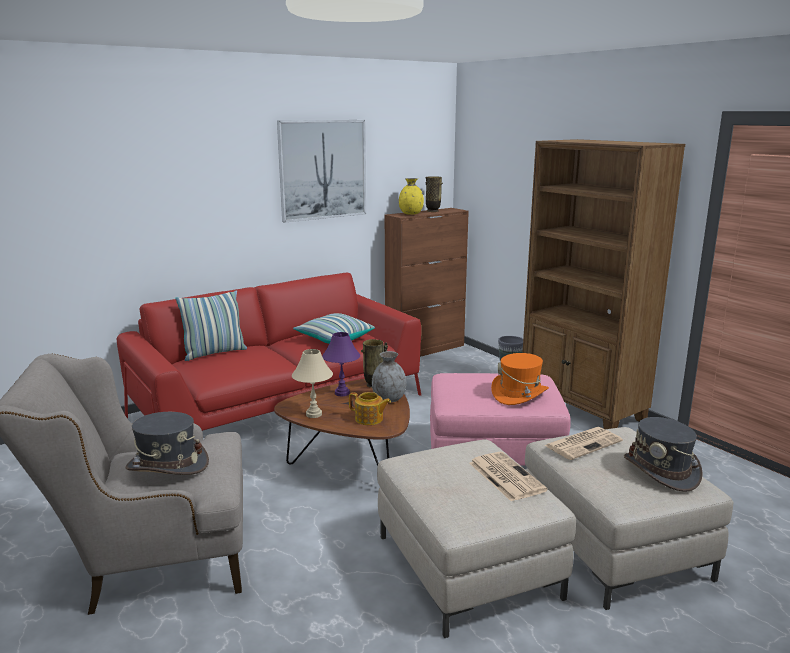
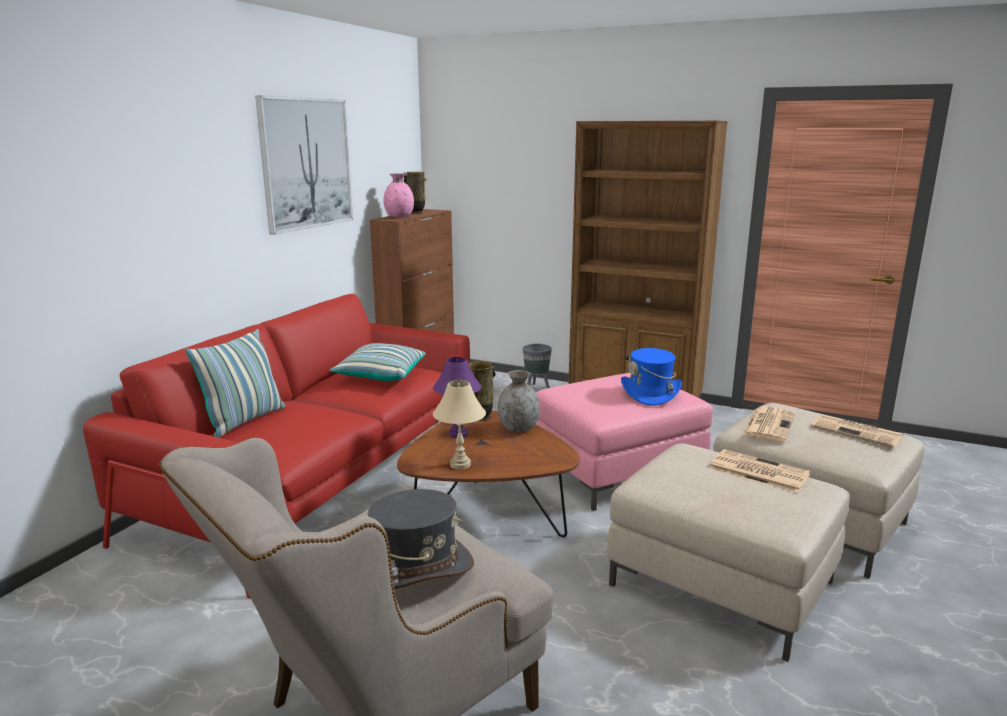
camera: 30 degrees left, 0 degrees up
teapot [349,392,391,425] -> none
yellow vase [399,178,424,215] -> pink vase [383,173,414,218]
orange hat [491,353,549,405] -> blue hat [621,348,682,406]
grey hat [624,417,703,492] -> newspaper [811,414,903,448]

